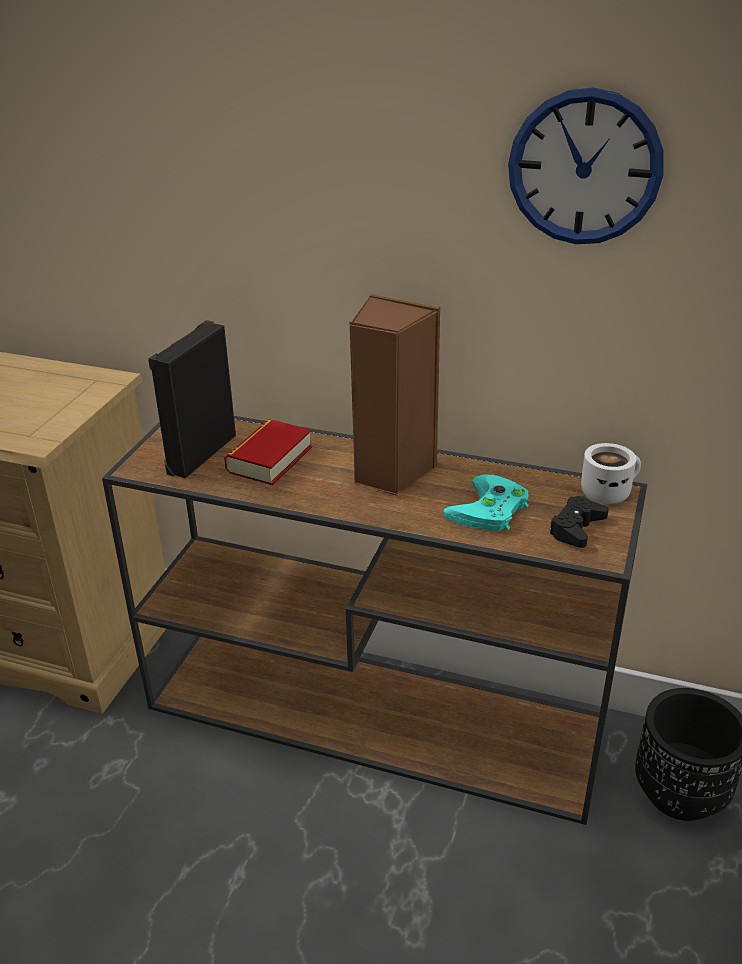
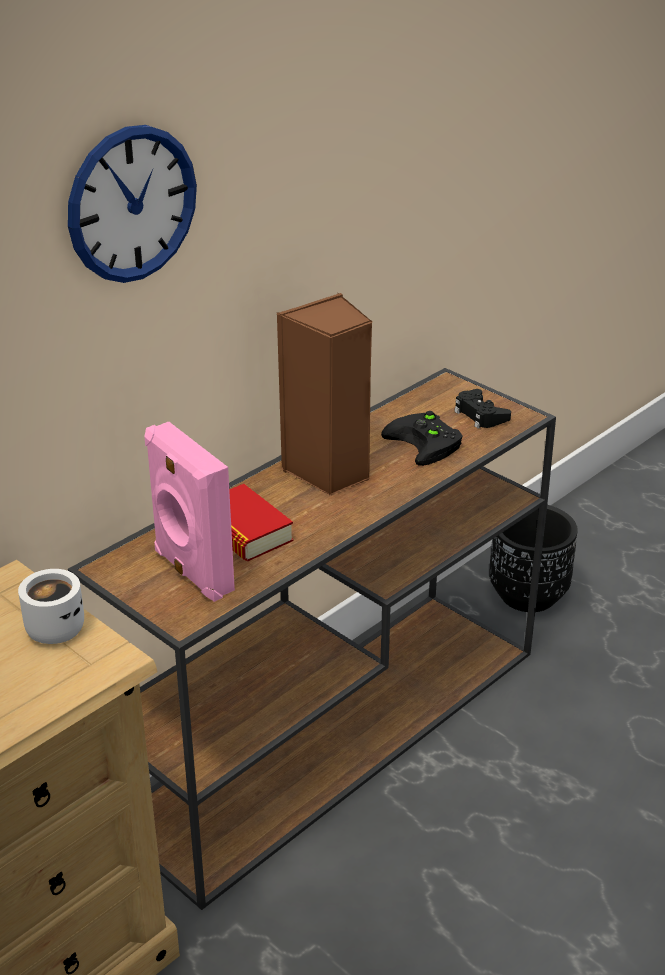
camera: 65 degrees left, 0 degrees up
black speaker [148,320,236,478] -> pink speaker [145,422,235,602]
turquoise game controller [443,474,529,531] -> black game controller [381,411,463,466]
wall clock [508,87,664,244] -> wall clock moved to [68,125,197,283]
white mug [581,443,641,504] -> white mug moved to [18,569,84,644]

